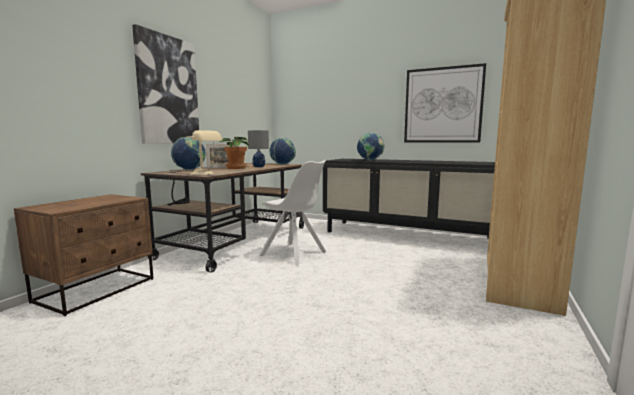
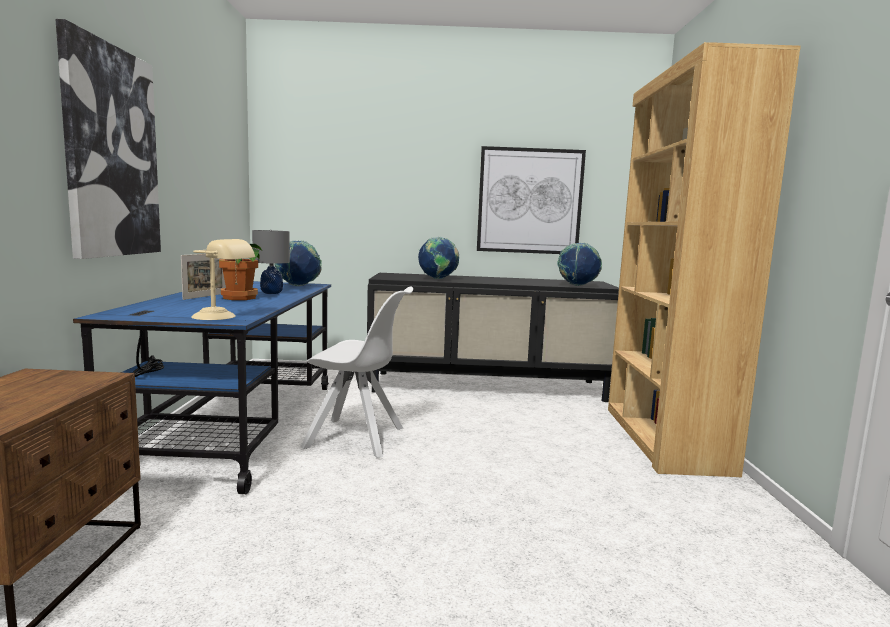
camera: 25 degrees left, 0 degrees up
brown desk [141,163,304,273] -> blue desk [73,281,331,494]
globe [171,136,206,171] -> globe moved to [557,243,602,286]

